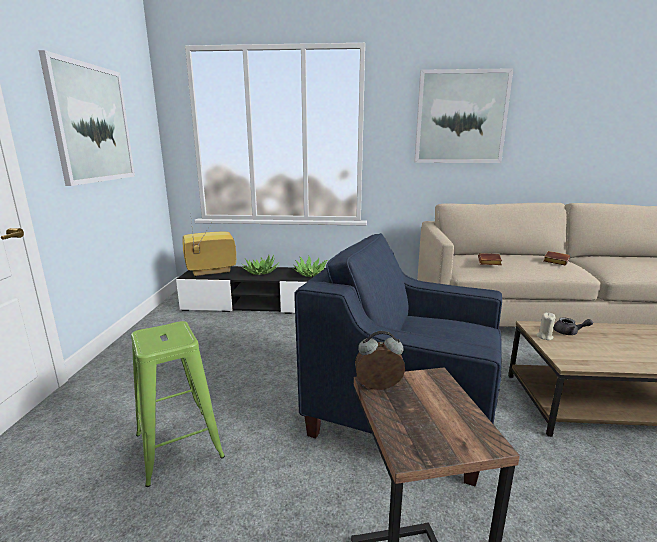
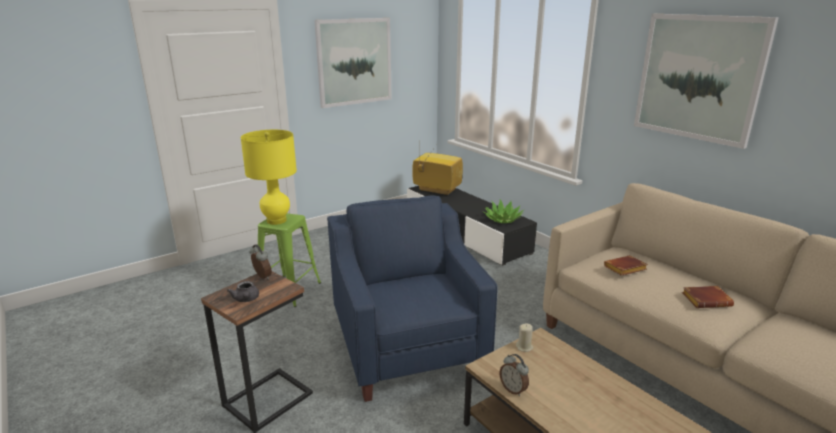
camera: 50 degrees right, 5 degrees up
potted plant [241,255,279,275] -> none
grey teapot [554,317,593,335] -> grey teapot moved to [227,281,259,302]
none -> yellow table lamp [240,130,297,225]
none -> alarm clock [500,354,529,396]

